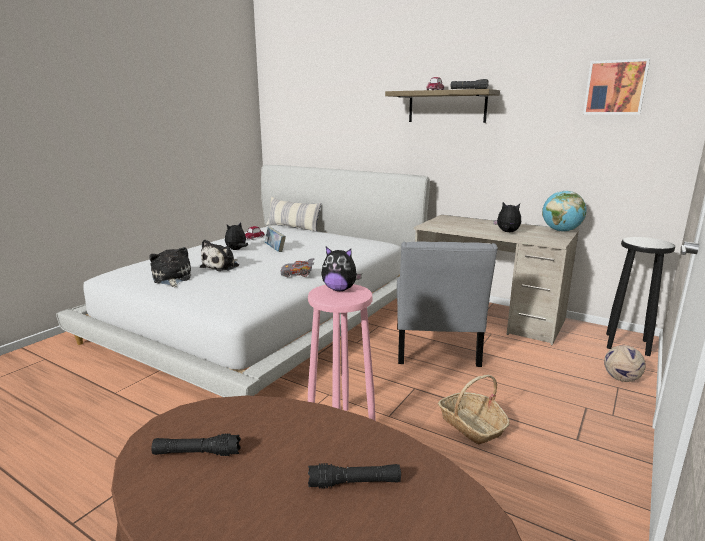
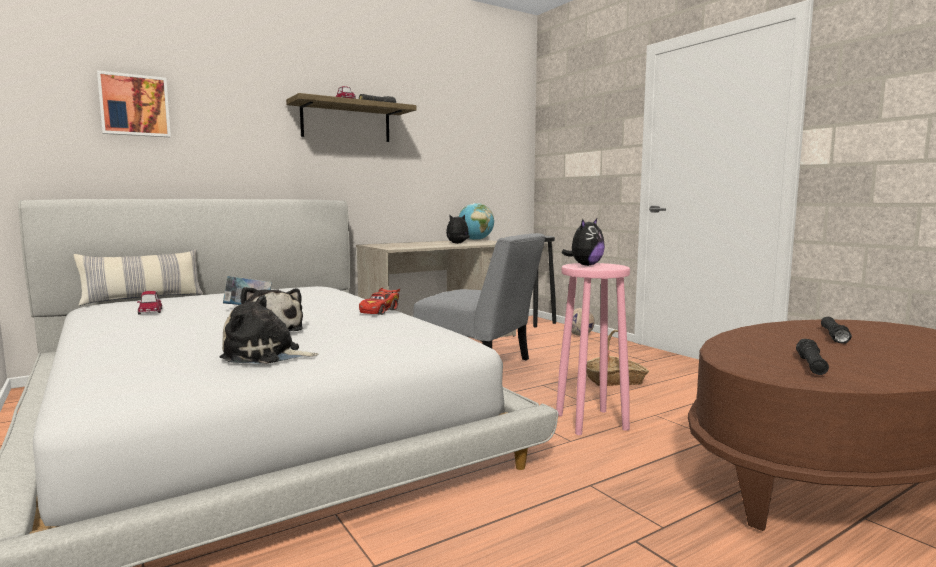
camera: 65 degrees left, 10 degrees down
plush toy [225,222,248,250] -> none
grey toy car [280,258,315,277] -> red toy car [359,288,400,315]
picture [583,58,650,115] -> picture moved to [97,70,171,137]

